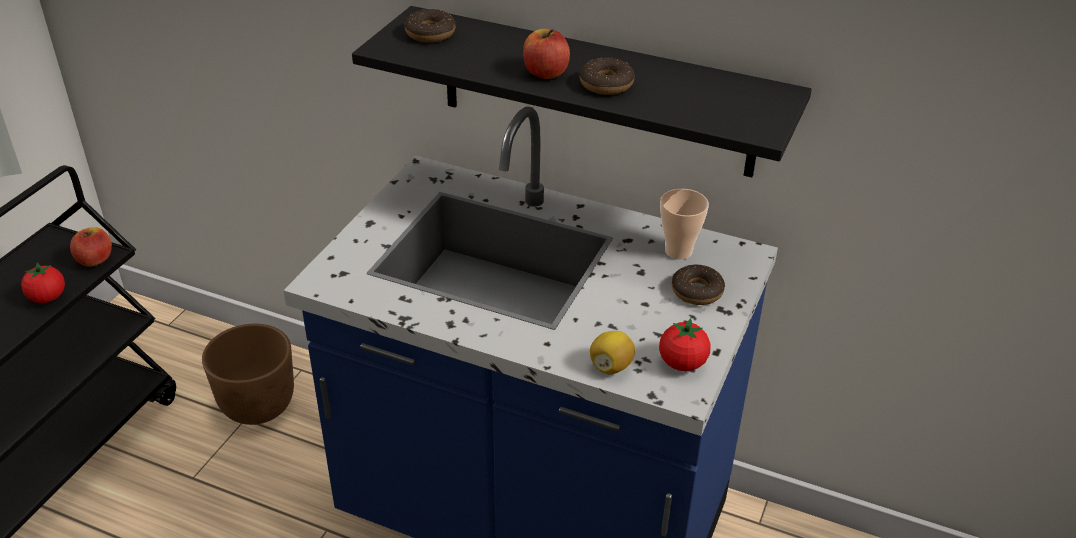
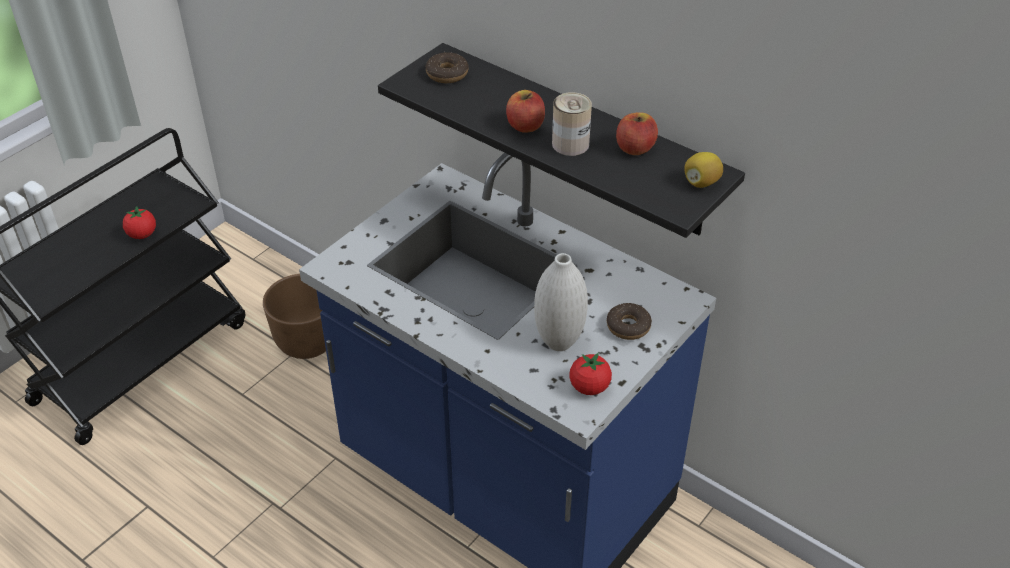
camera: 15 degrees right, 5 degrees up
apple [70,227,112,267] -> apple moved to [616,112,658,155]
donut [579,58,635,95] -> can [552,92,592,156]
lemon [590,331,635,374] -> lemon moved to [685,152,723,188]
cup [660,189,709,260] -> none
none -> white vase [534,253,588,351]

